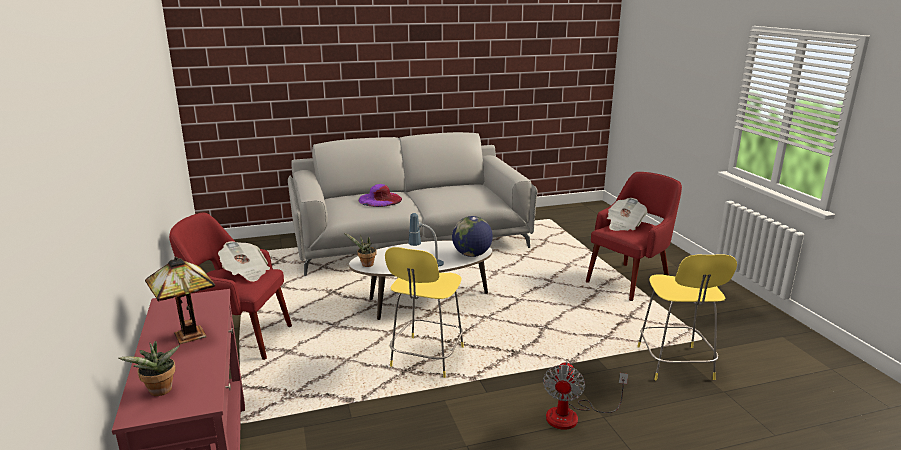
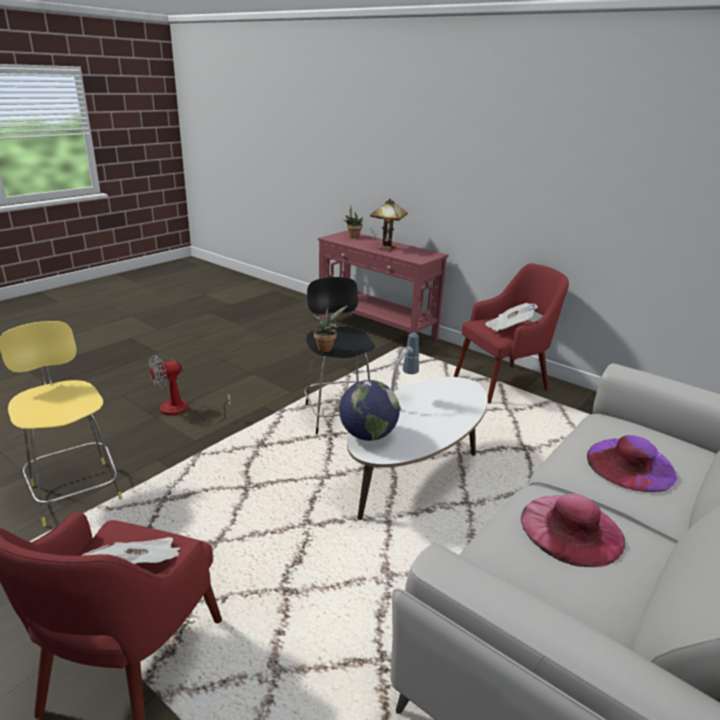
camera: 145 degrees right, 5 degrees up
potted plant [344,233,377,267] -> potted plant moved to [310,305,348,352]
yellow stool [385,247,464,378] -> black stool [304,277,375,434]
fan [543,362,628,430] -> fan turned 105 degrees counterclockwise [148,355,231,422]
none -> pink hat [521,494,625,567]

